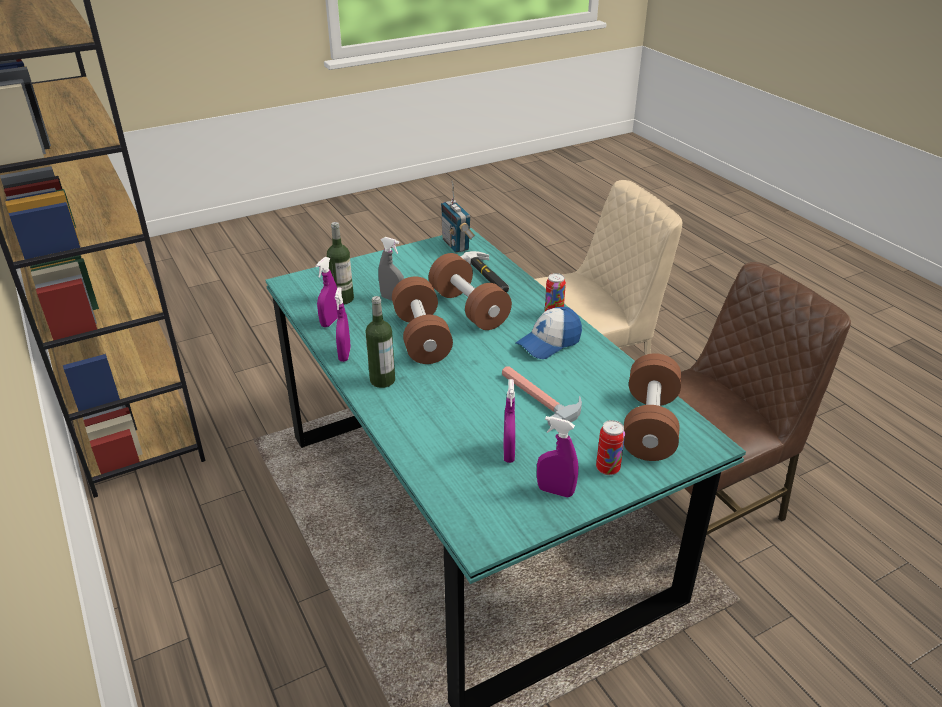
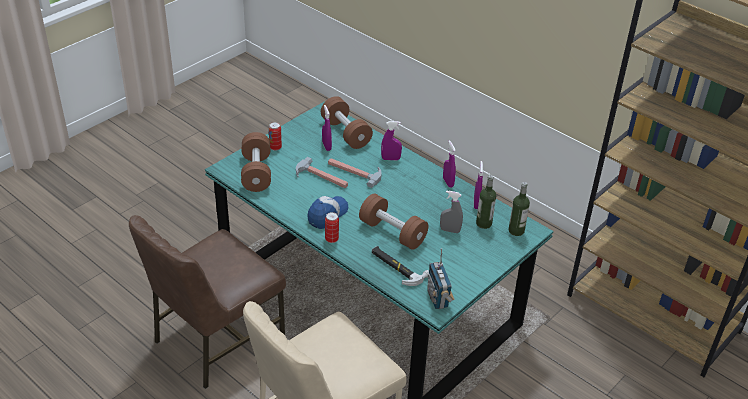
camera: 160 degrees right, 5 degrees up
bottle [366,296,395,388] -> bottle moved to [508,182,530,236]
brown dumbbell [392,277,453,364] -> brown dumbbell moved to [321,96,373,149]
radio [441,181,475,253] -> radio turned 150 degrees counterclockwise [427,249,454,309]
purple spray bottle [537,416,578,498] -> purple spray bottle moved to [381,121,402,160]
none -> hammer [328,158,382,188]

